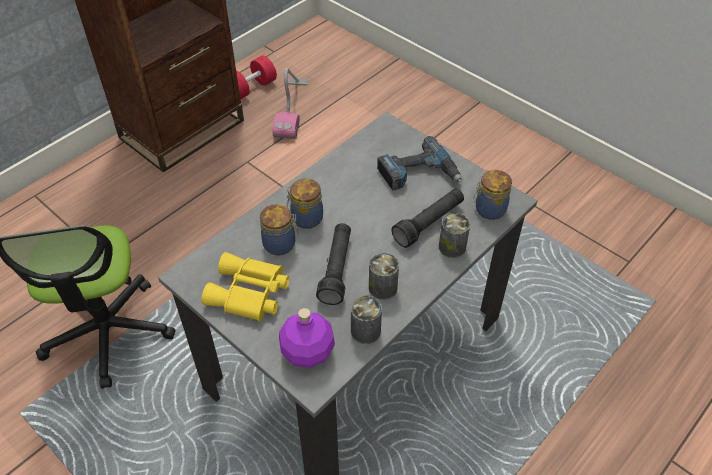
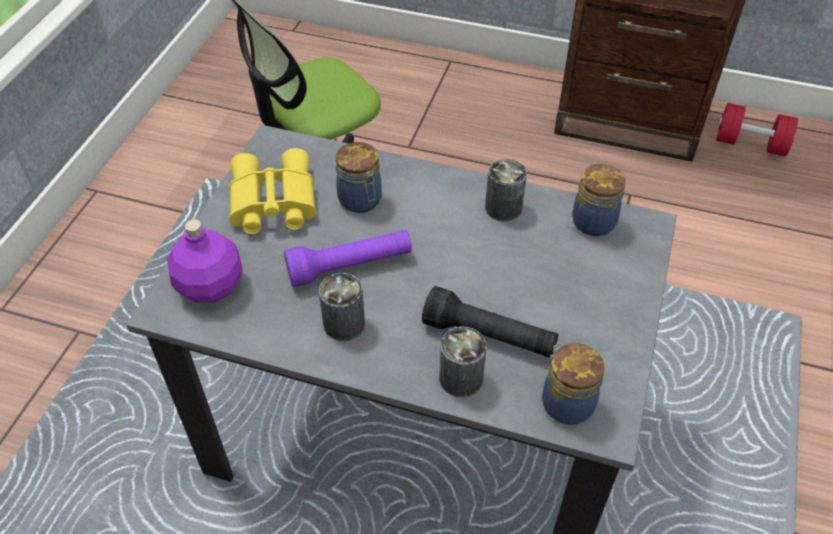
camera: 65 degrees right, 0 degrees up
vacuum cleaner [272,68,308,139] -> none
jar [286,178,323,229] -> jar moved to [572,163,626,236]
black flashlight [316,223,351,305] -> purple flashlight [284,230,412,287]
can [351,295,382,344] -> can moved to [485,159,527,221]
power drill [377,136,462,191] -> none

